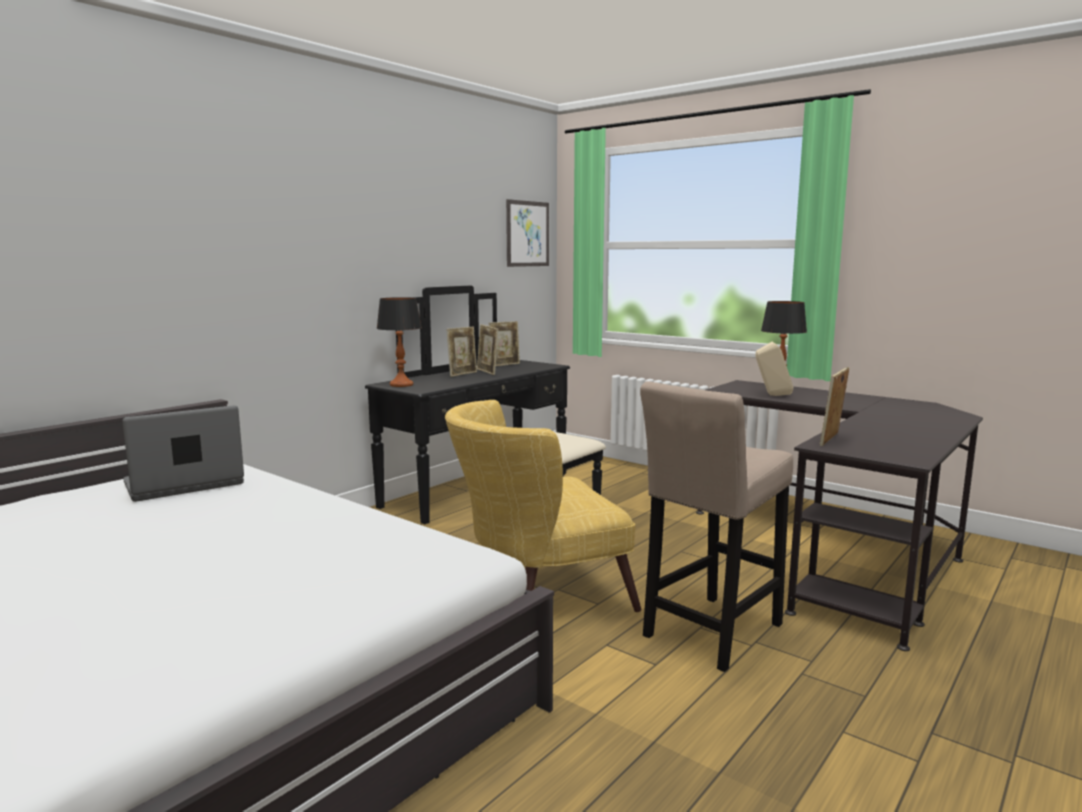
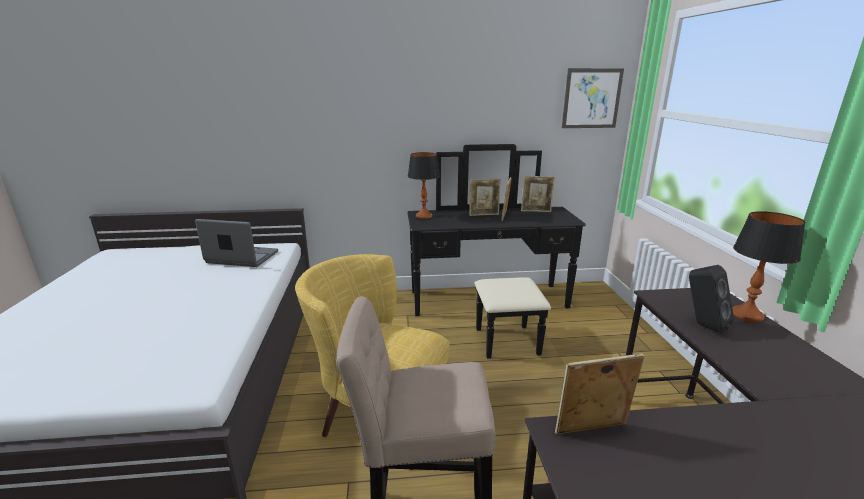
camera: 45 degrees right, 10 degrees up
beige speaker [755,342,793,396] -> black speaker [689,265,734,334]

